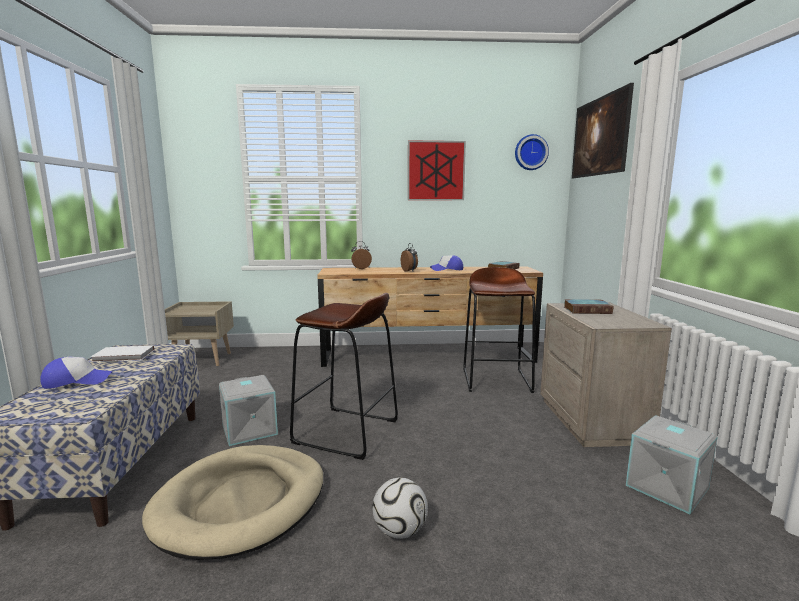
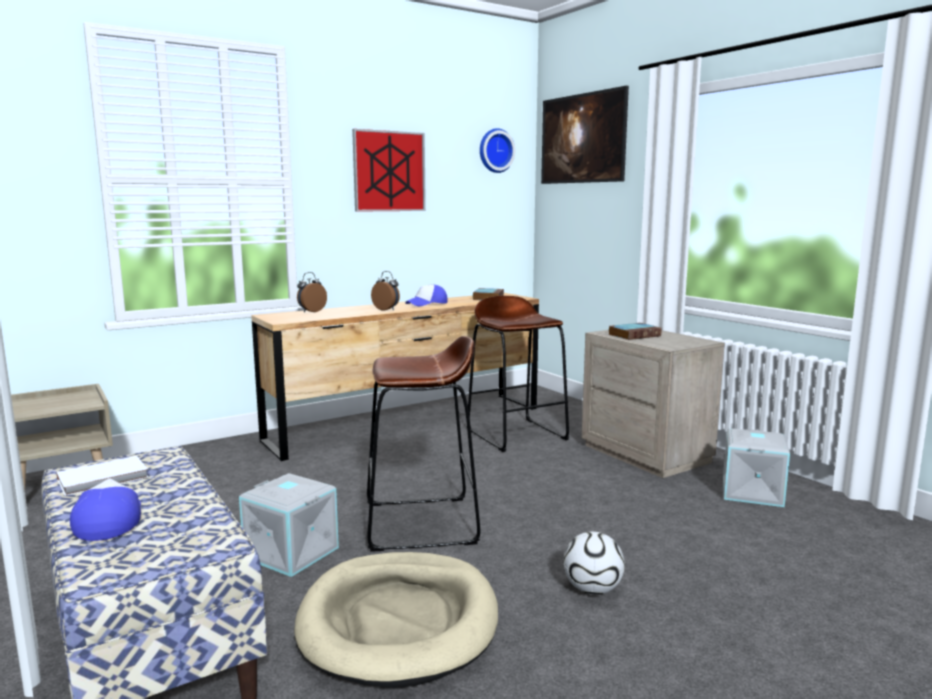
camera: 30 degrees left, 0 degrees up
cap [41,357,113,389] -> cap turned 60 degrees counterclockwise [70,479,141,541]

